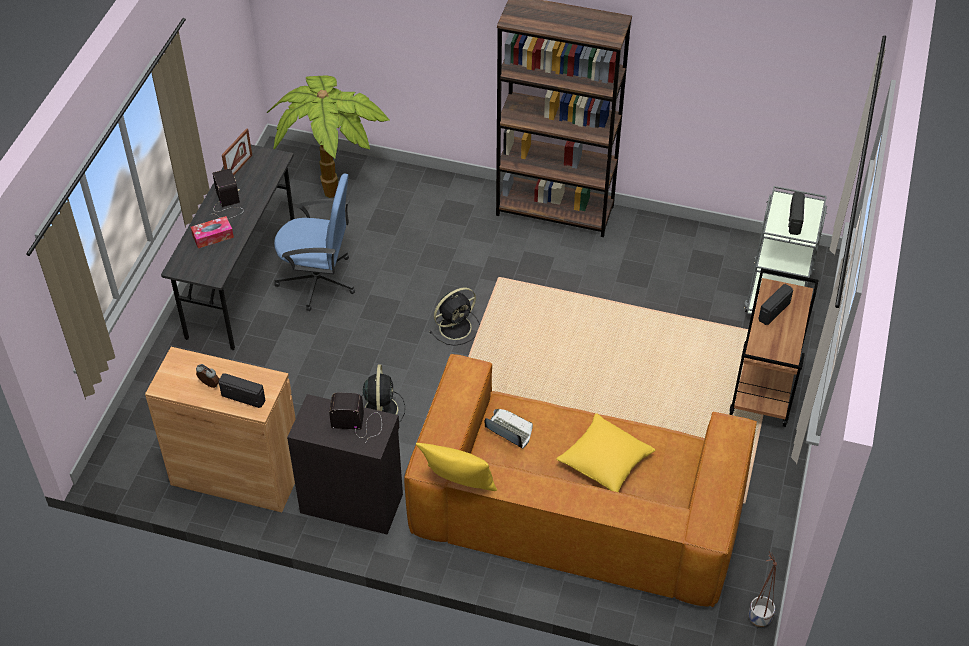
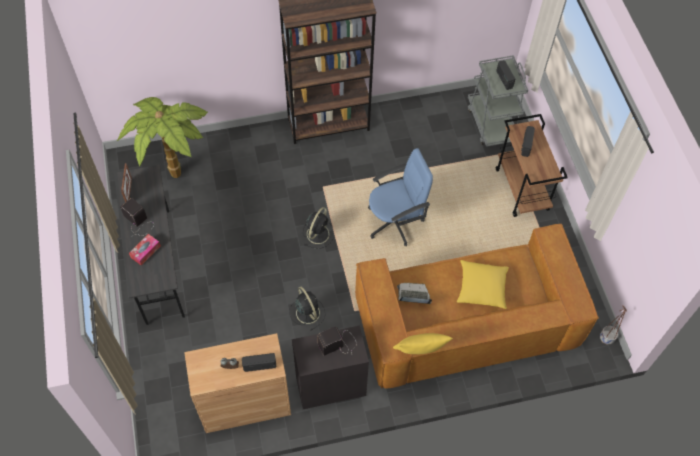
camera: 30 degrees left, 10 degrees up
blue office chair [274,173,355,311] -> blue office chair moved to [368,148,433,246]

